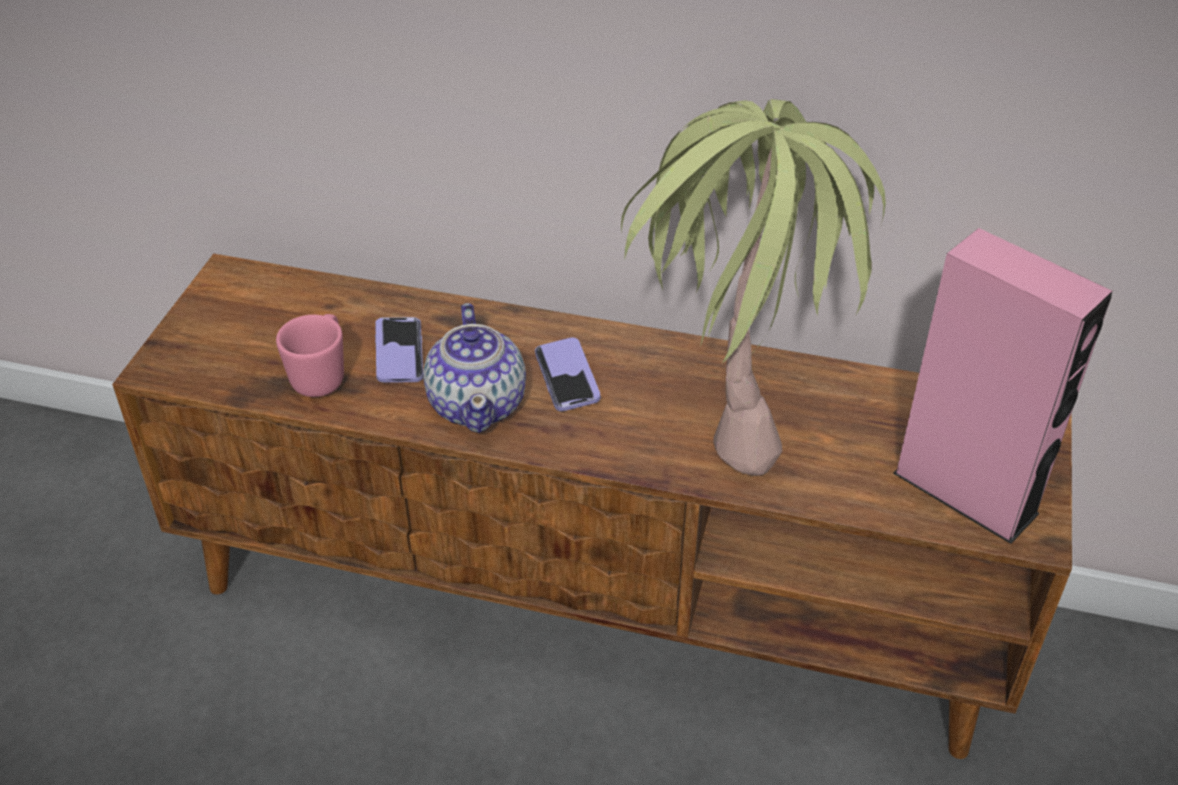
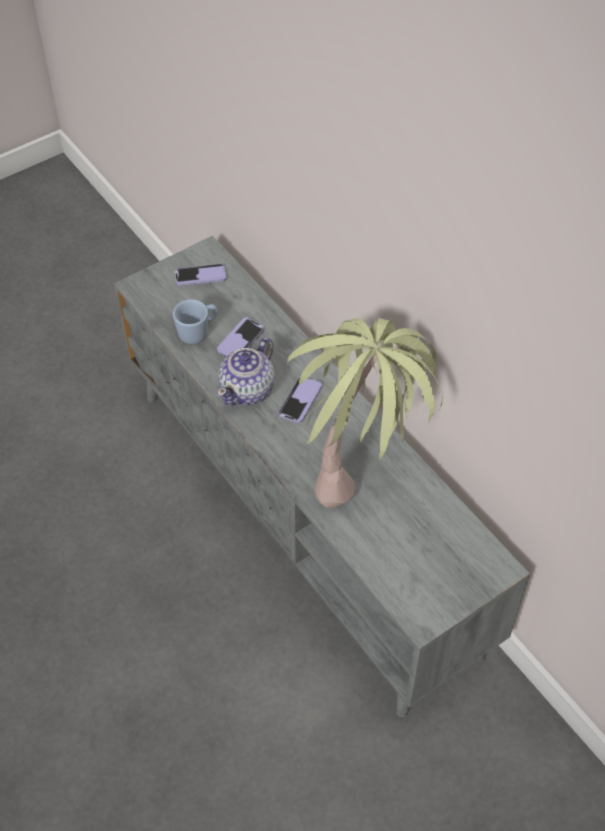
camera: 40 degrees right, 10 degrees up
brown tv stand [112,254,1072,759] -> grey tv stand [114,236,530,717]
pink mug [276,314,344,397] -> blue mug [173,300,218,344]
pink speaker [893,228,1112,544] -> none
none -> phone [175,264,226,286]

